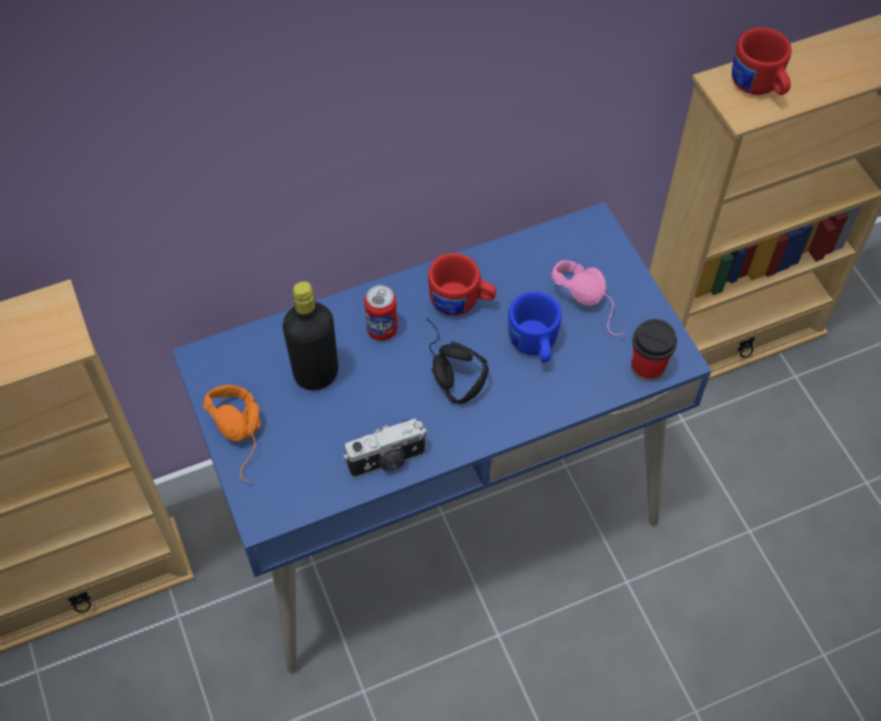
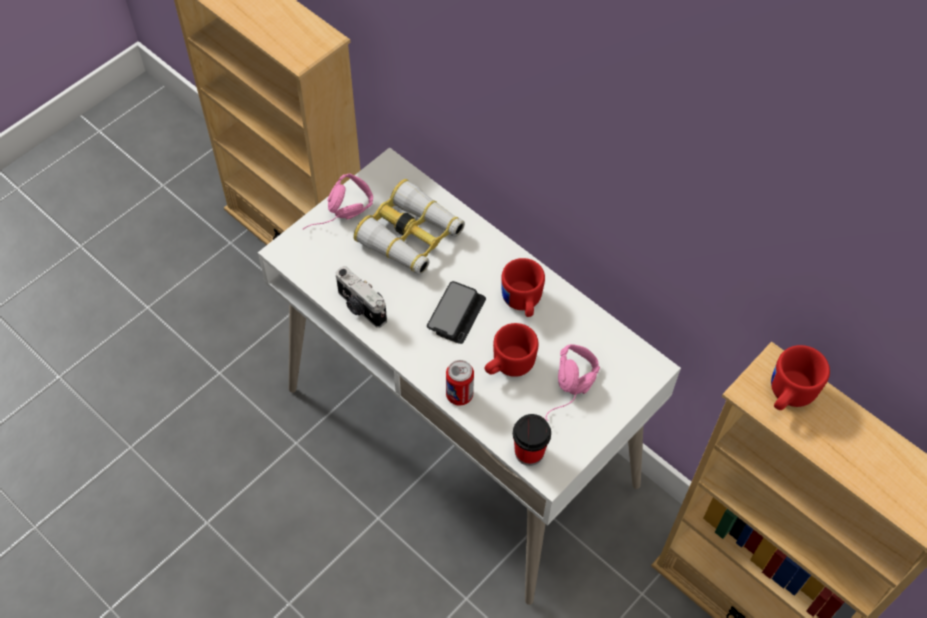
camera: 65 degrees right, 0 degrees up
blue desk [172,202,711,673] -> white desk [258,147,681,605]
orange headphones [203,385,260,481] -> pink headphones [303,174,373,229]
black bottle [282,281,338,390] -> binoculars [354,179,465,275]
can [364,285,398,341] -> can moved to [446,360,474,406]
black headphones [426,318,489,404] -> phone [427,281,486,344]
blue mug [508,291,562,363] -> red mug [485,323,539,377]

